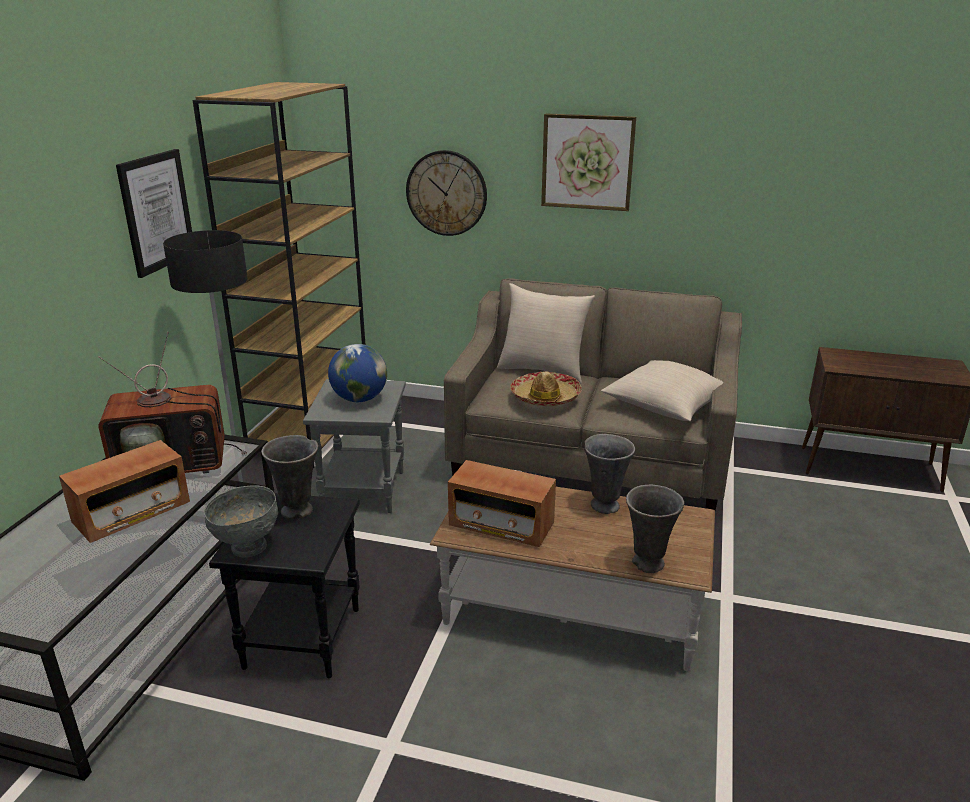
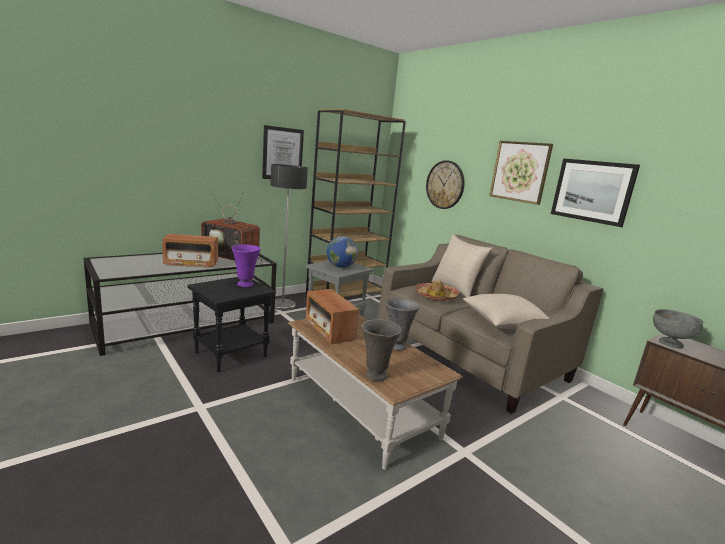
camera: 35 degrees right, 10 degrees down
grey bowl [204,485,278,557] -> grey bowl moved to [653,309,704,349]
grey vase [261,435,318,519] -> purple vase [232,244,260,287]
none -> picture [551,158,640,227]

